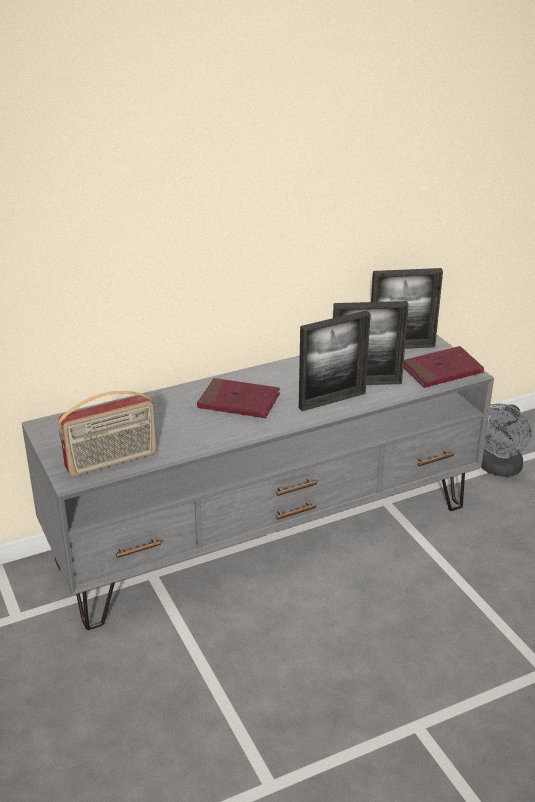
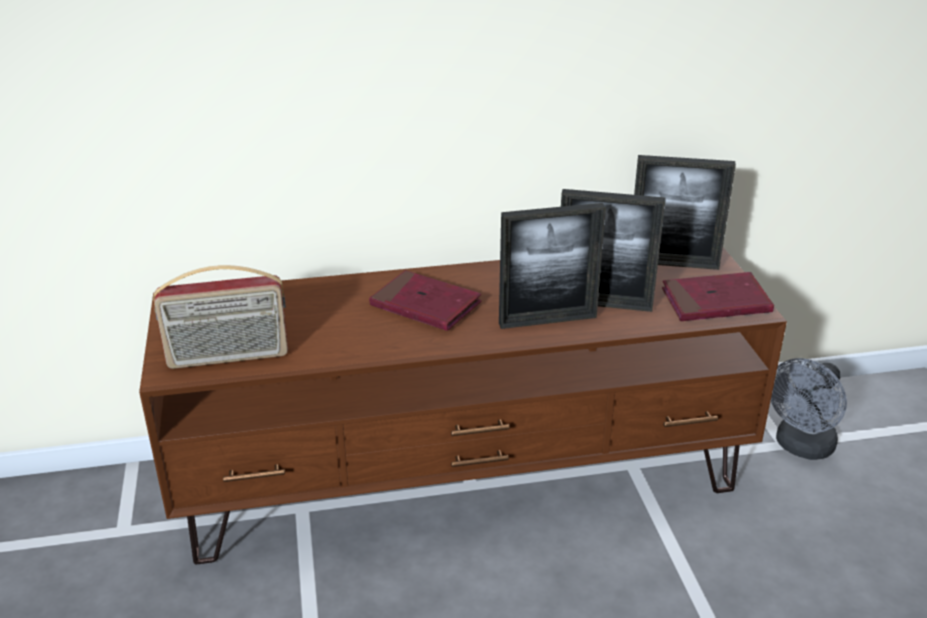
camera: 15 degrees right, 0 degrees up
grey tv stand [21,335,494,630] -> brown tv stand [139,247,787,565]

